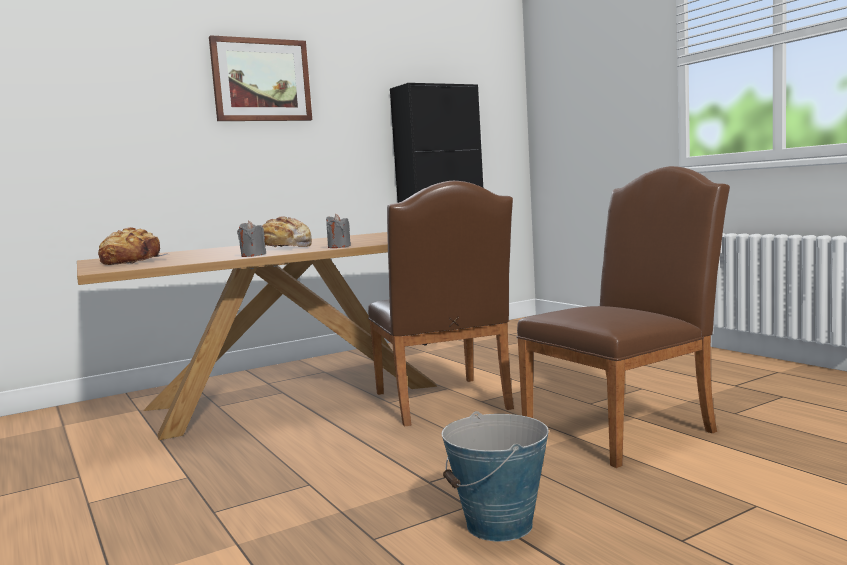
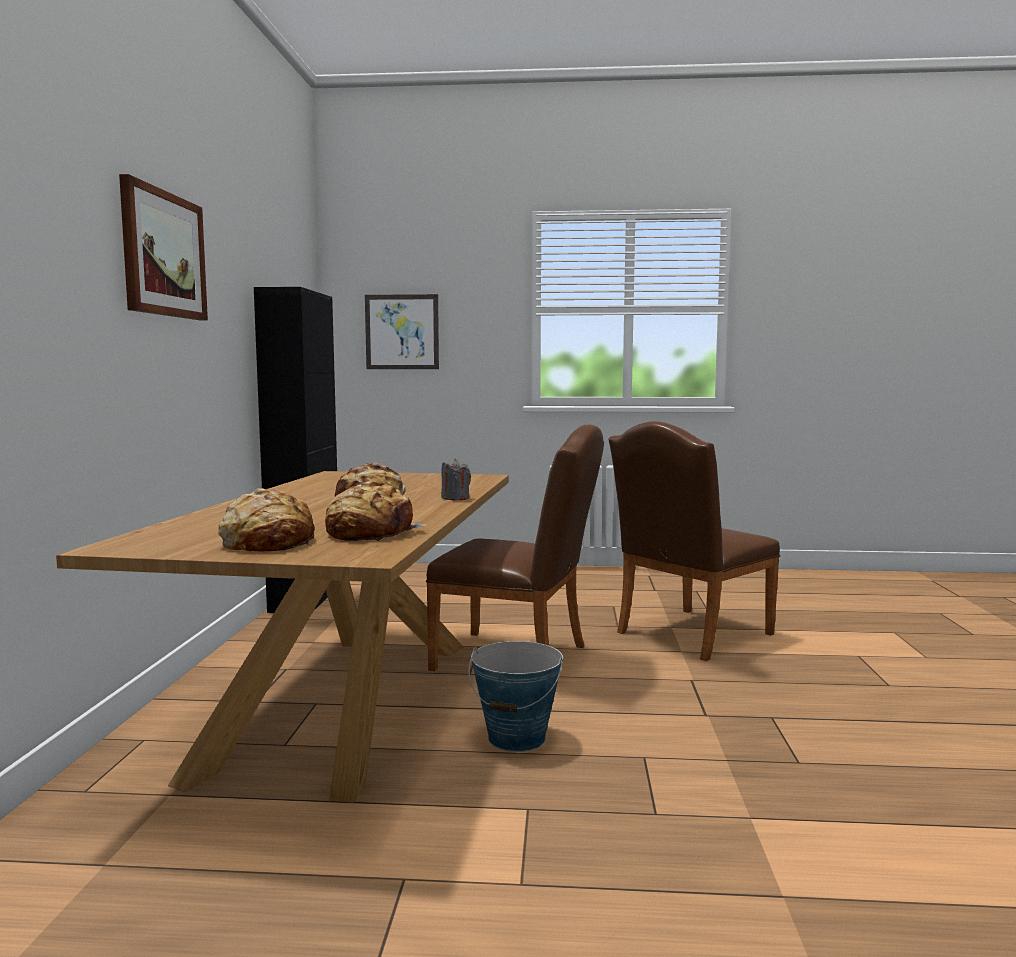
camera: 55 degrees left, 0 degrees up
grey candle [237,221,266,257] -> none
bucket [442,411,549,542] -> bucket moved to [469,641,563,752]
brown chair [516,166,730,468] -> brown chair turned 135 degrees counterclockwise [609,421,780,661]
none -> bread [325,481,427,541]
none -> picture [365,294,439,369]

